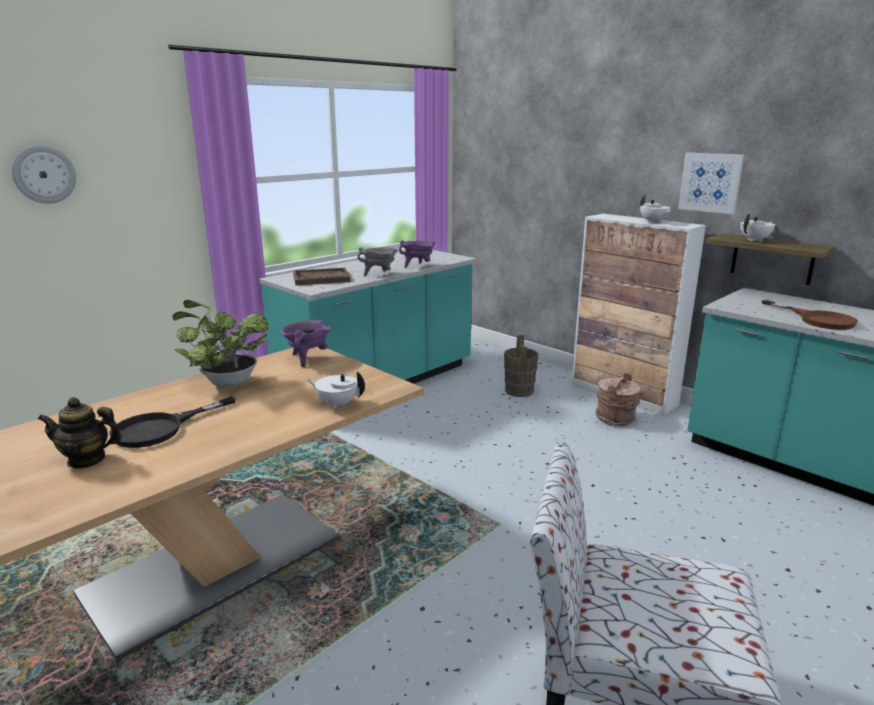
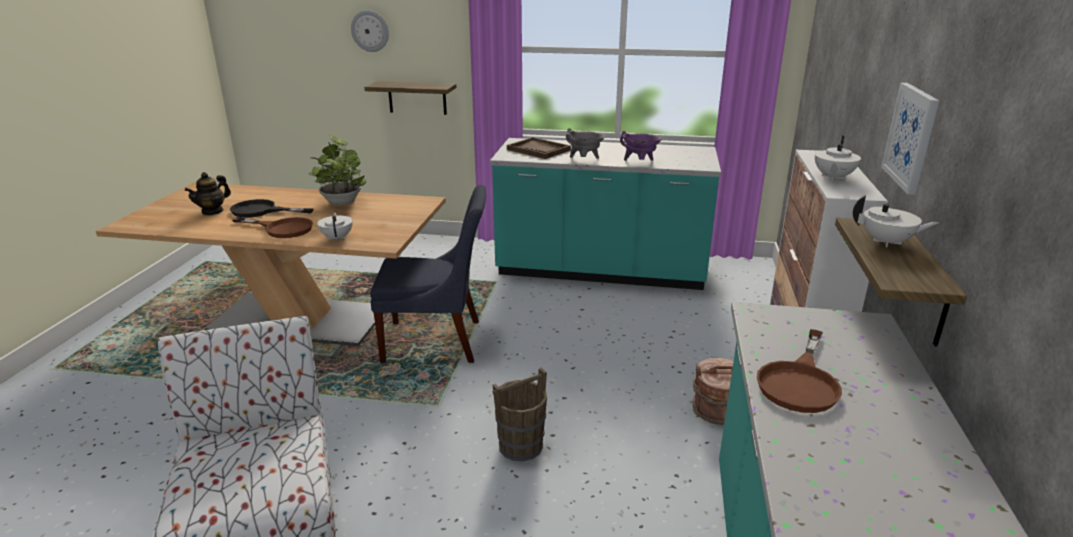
camera: 55 degrees right, 5 degrees up
teapot [38,397,122,469] -> teapot turned 105 degrees counterclockwise [185,172,231,215]
purple cooking pot [280,320,331,367] -> none
brown bucket [504,335,539,397] -> brown bucket moved to [492,368,547,461]
none -> brown frying pan [232,217,313,238]
none -> shelf [364,81,456,115]
none -> blue chair [370,185,486,363]

